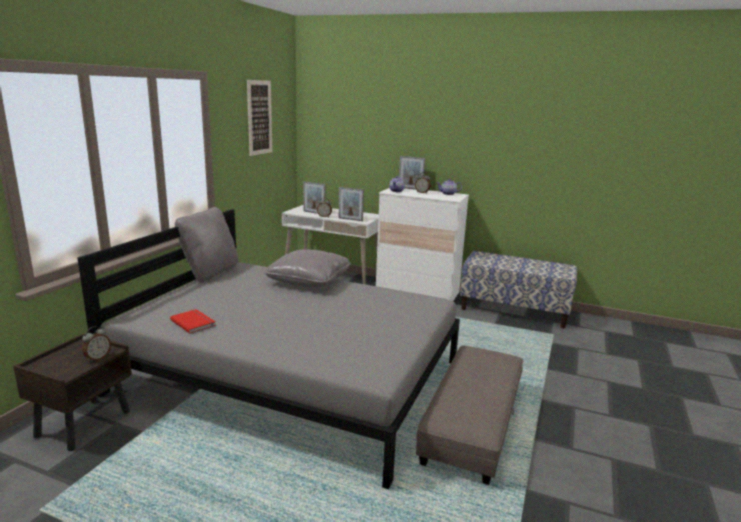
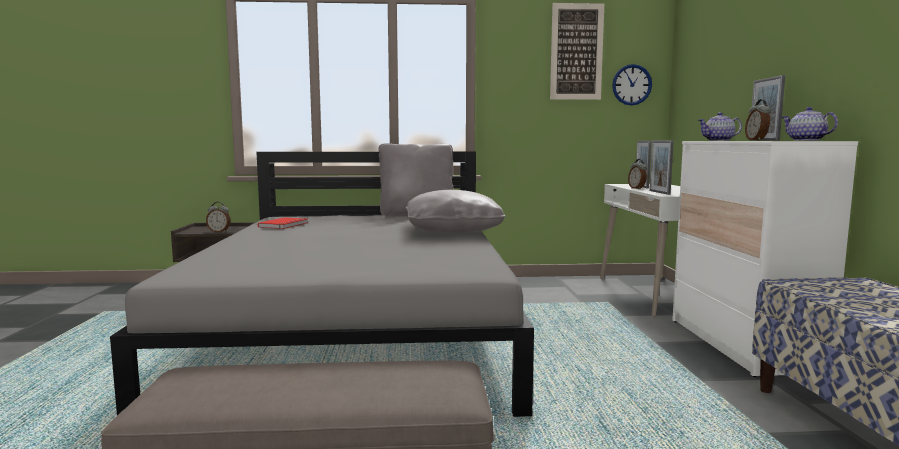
camera: 65 degrees right, 10 degrees down
none -> wall clock [612,64,652,105]

